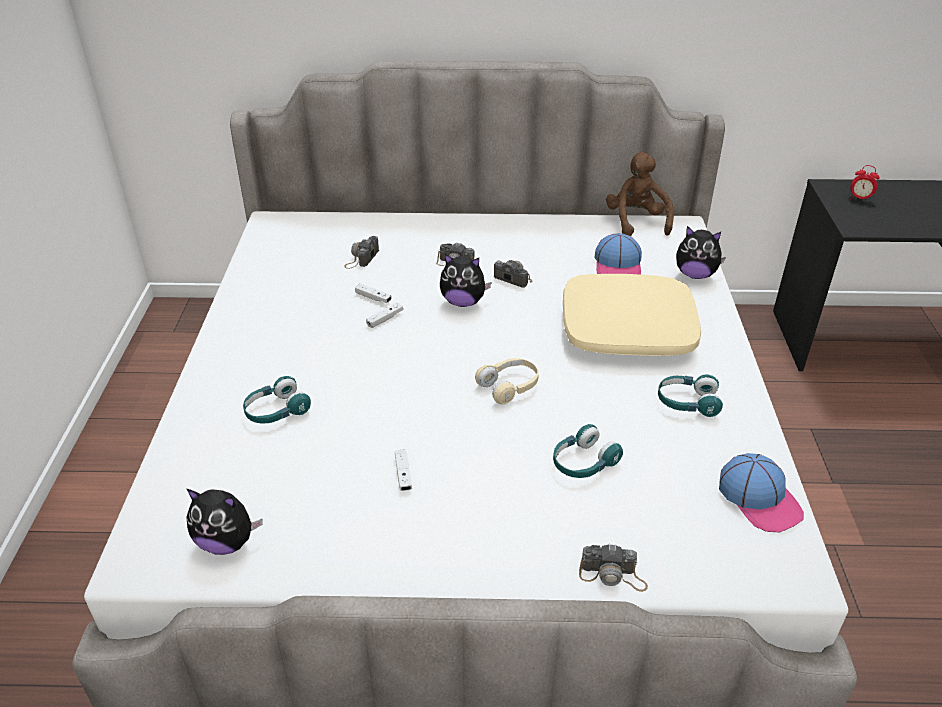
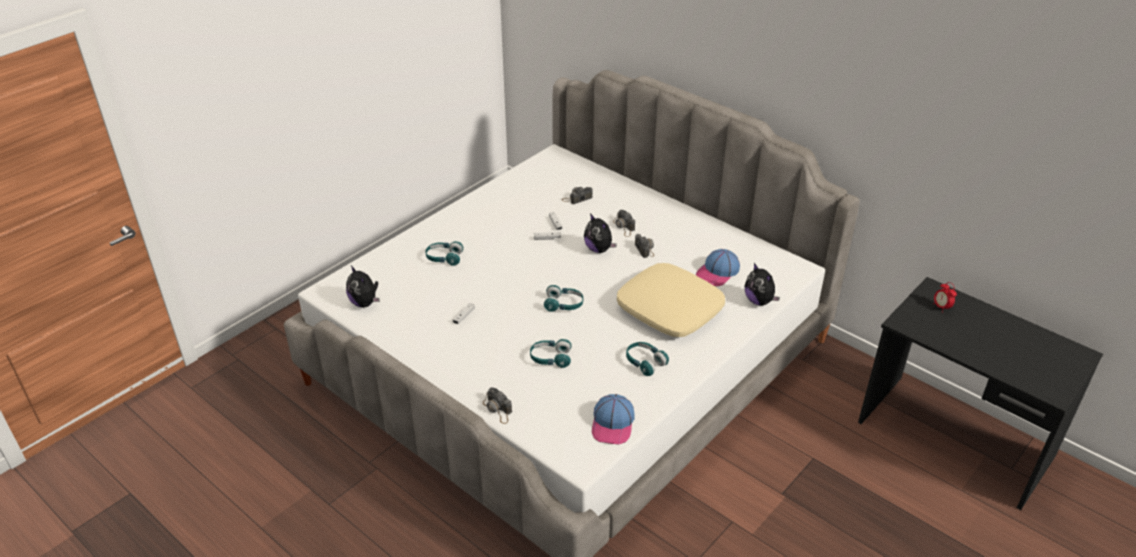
camera: 40 degrees right, 0 degrees up
beige headphones [475,358,539,404] -> turquoise headphones [544,285,583,312]
brown plush toy [606,152,674,236] -> none

